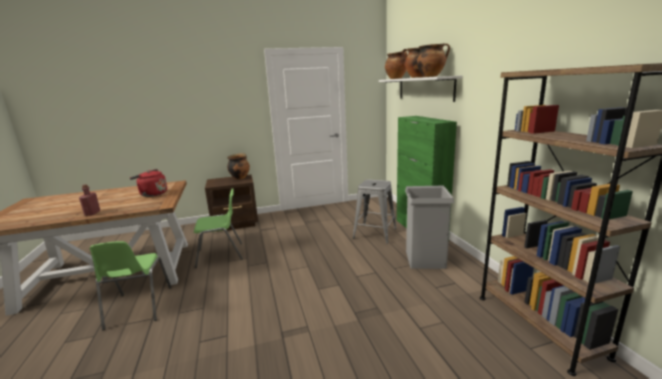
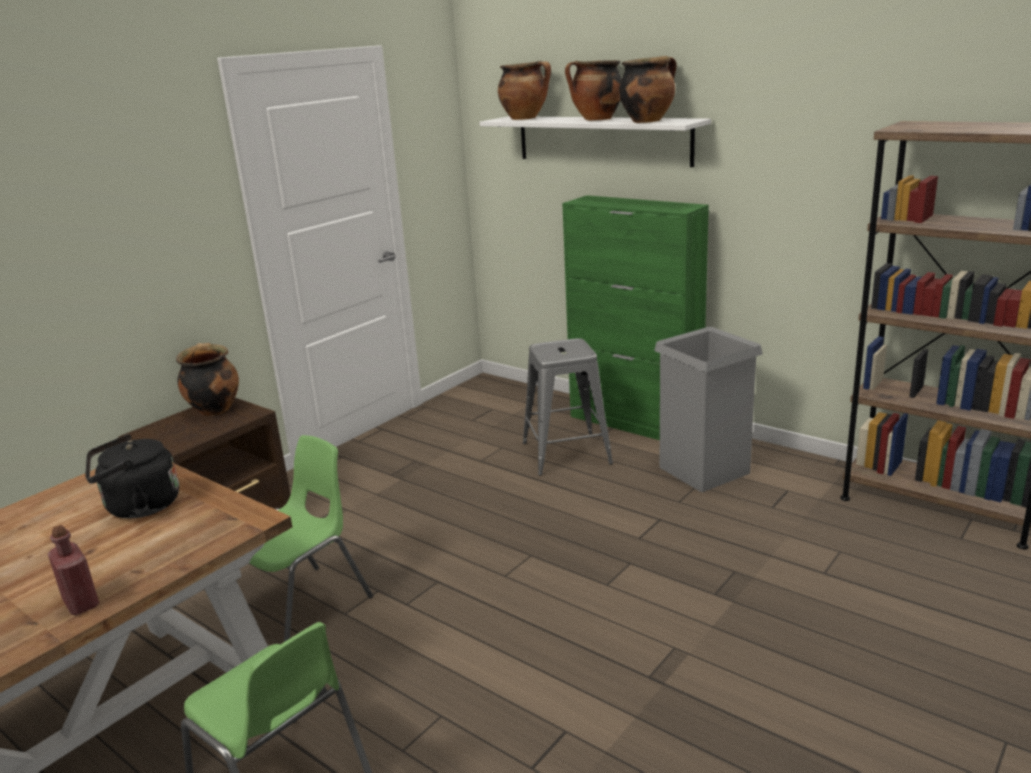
camera: 35 degrees left, 5 degrees up
red kettle [130,169,167,197] -> black kettle [85,434,179,519]

